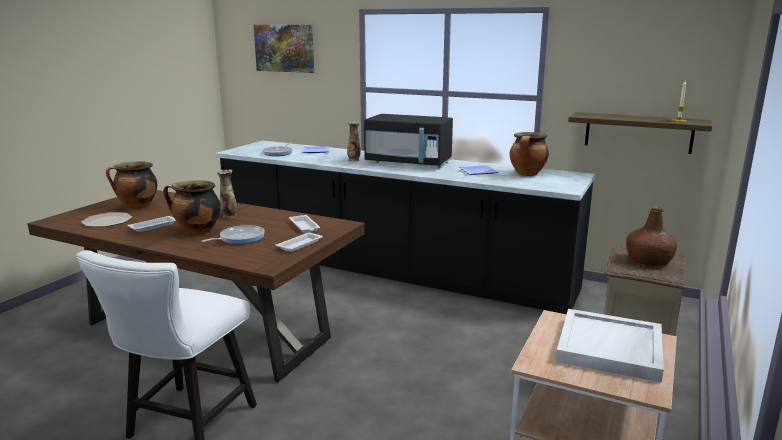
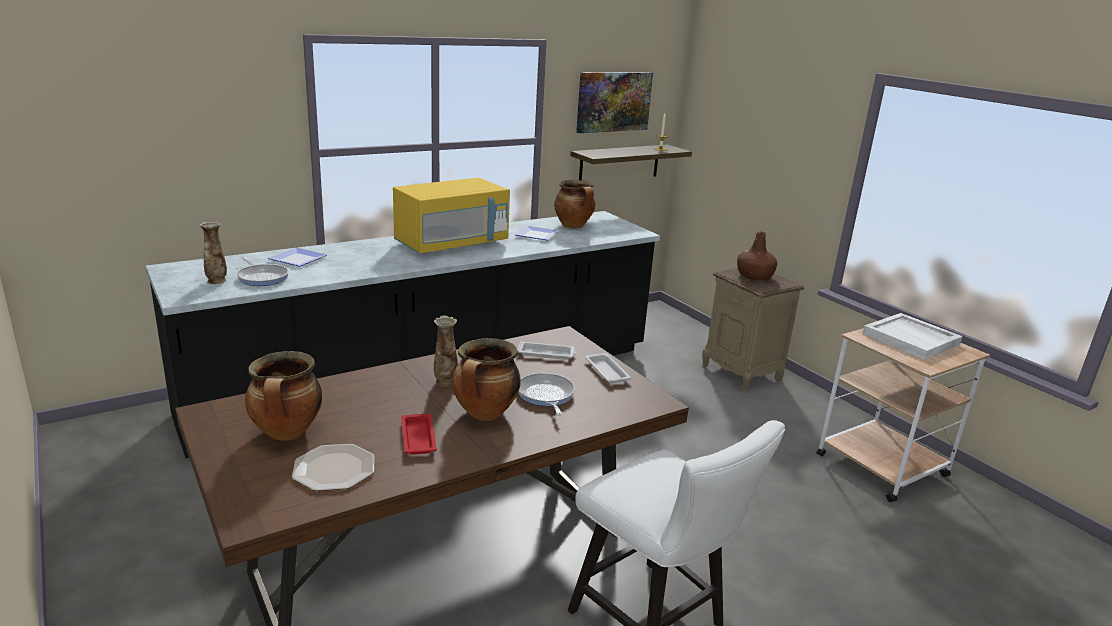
camera: 60 degrees left, 5 degrees up
white tray [127,216,176,232] -> red tray [401,414,437,455]
picture [254,25,314,73] -> picture moved to [576,72,653,133]
vase [347,122,360,162] -> vase moved to [200,222,227,284]
black microwave [364,114,453,168] -> yellow microwave [393,178,510,254]

